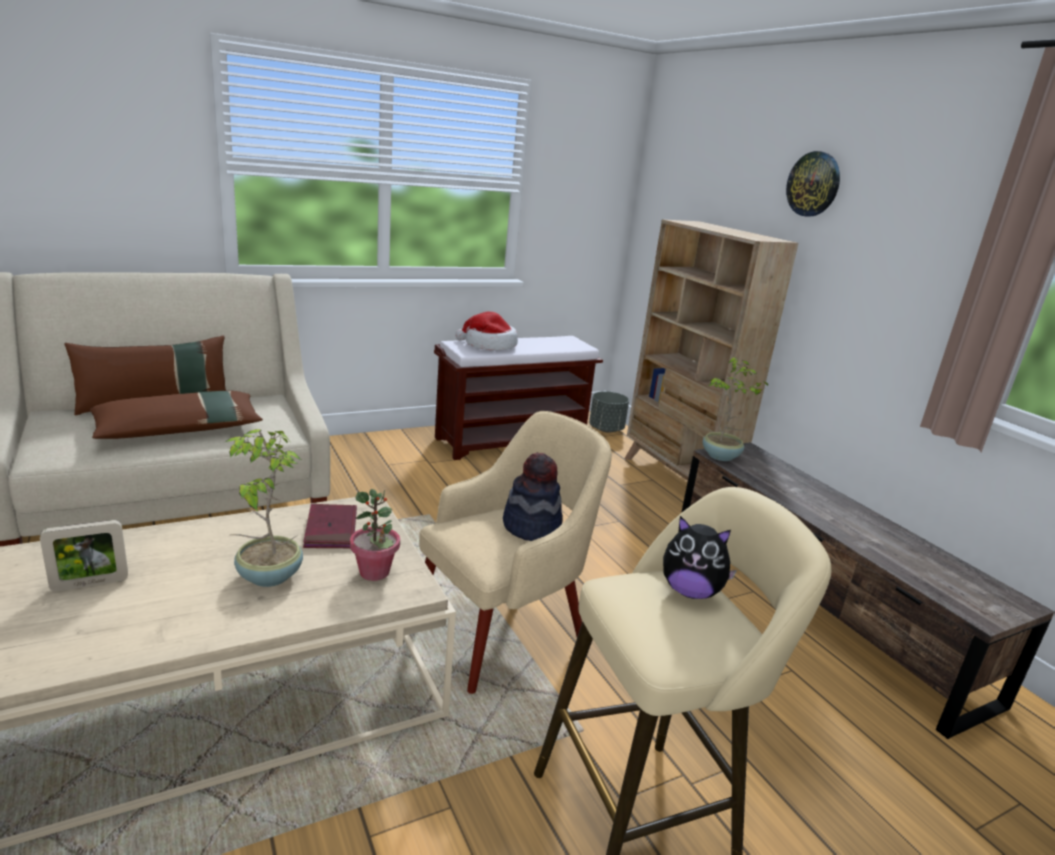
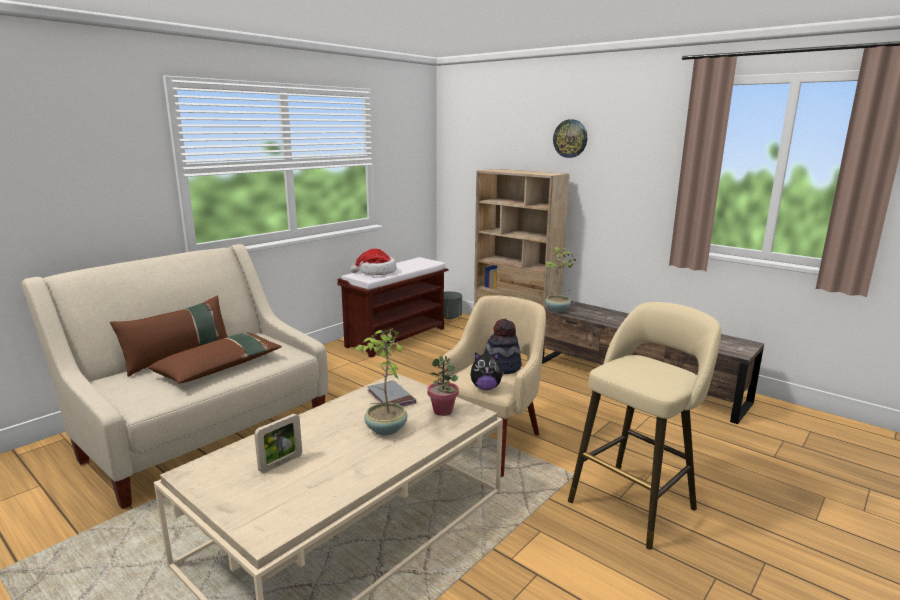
camera: 20 degrees left, 5 degrees down
red book [303,504,357,549] -> grey book [367,381,416,407]
plush toy [663,516,737,599] -> plush toy moved to [470,352,504,390]

